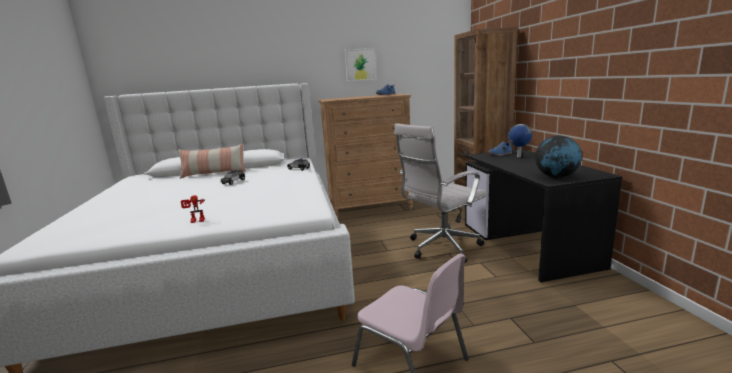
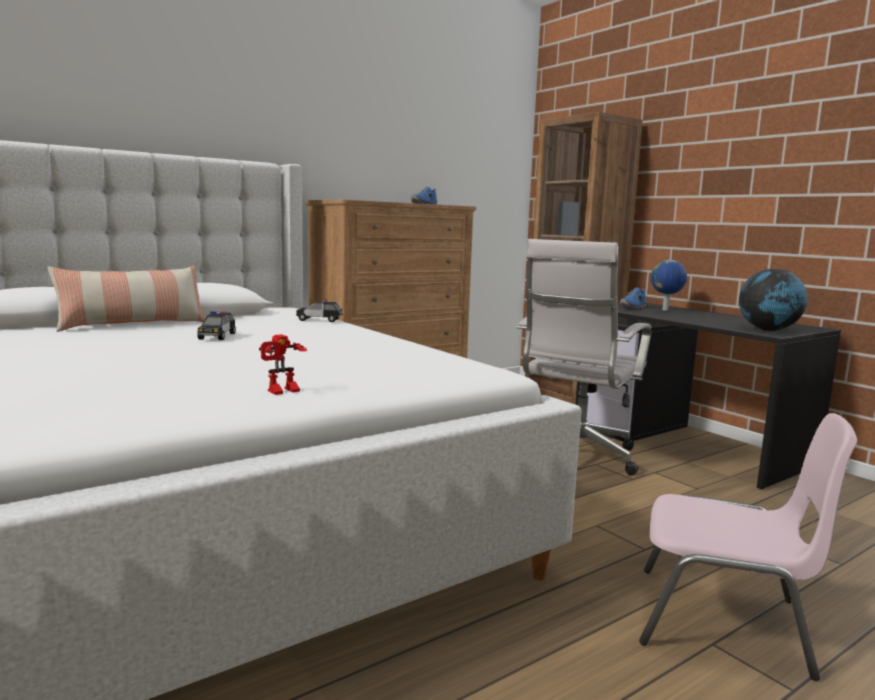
camera: 25 degrees left, 5 degrees down
picture [345,48,376,81] -> none

